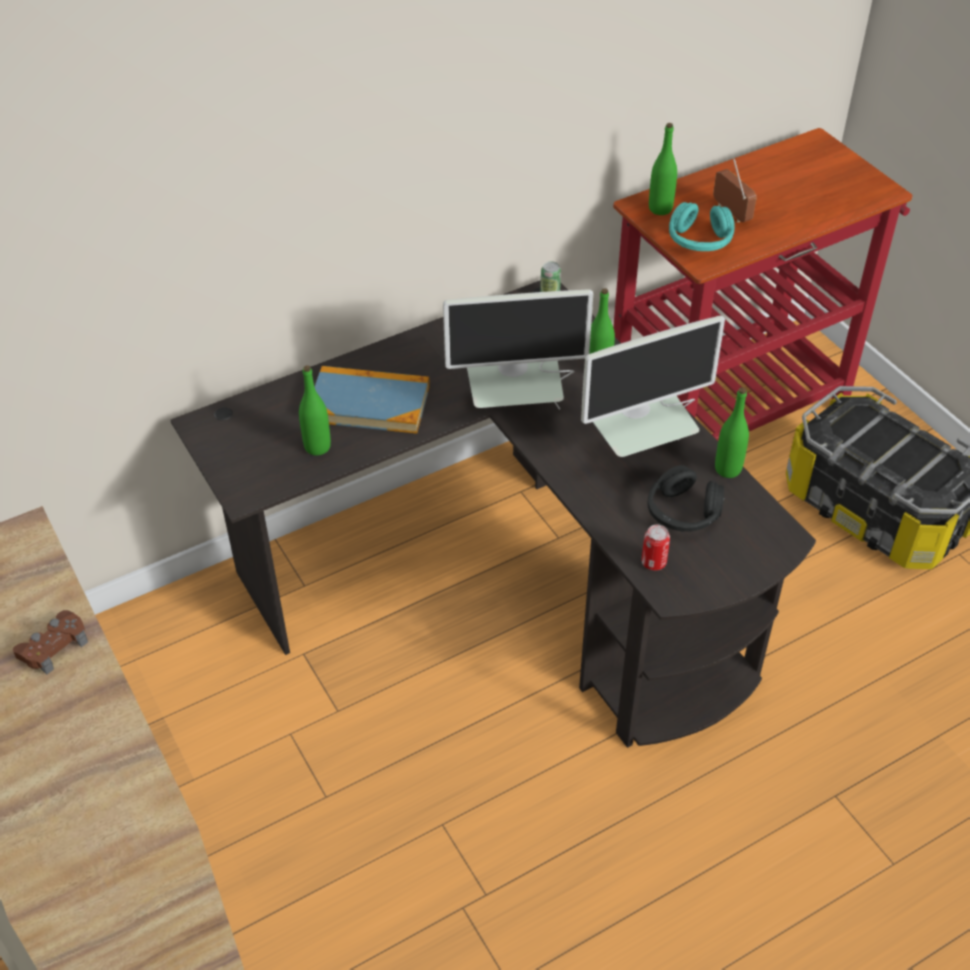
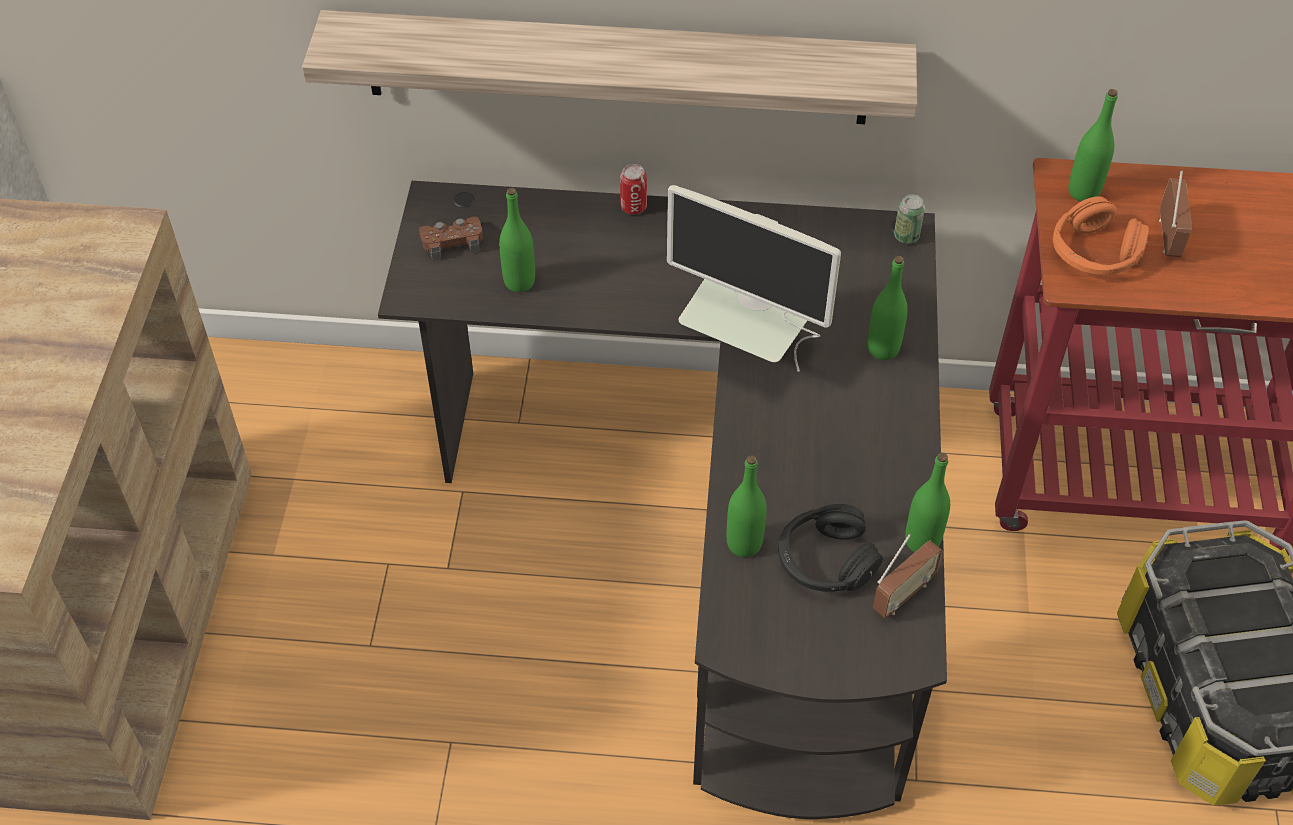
camera: 35 degrees right, 5 degrees up
brown game controller [13,610,88,675] -> brown game controller moved to [419,217,483,261]
book [315,366,430,434] -> none
monitor [581,316,725,457] -> none
can [641,525,670,570] -> can moved to [620,164,647,214]
turquoise headphones [669,202,735,251] -> orange headphones [1053,196,1149,275]
none -> shelf [302,10,917,124]
none -> green bottle [727,455,767,557]
none -> radio [873,534,943,618]

